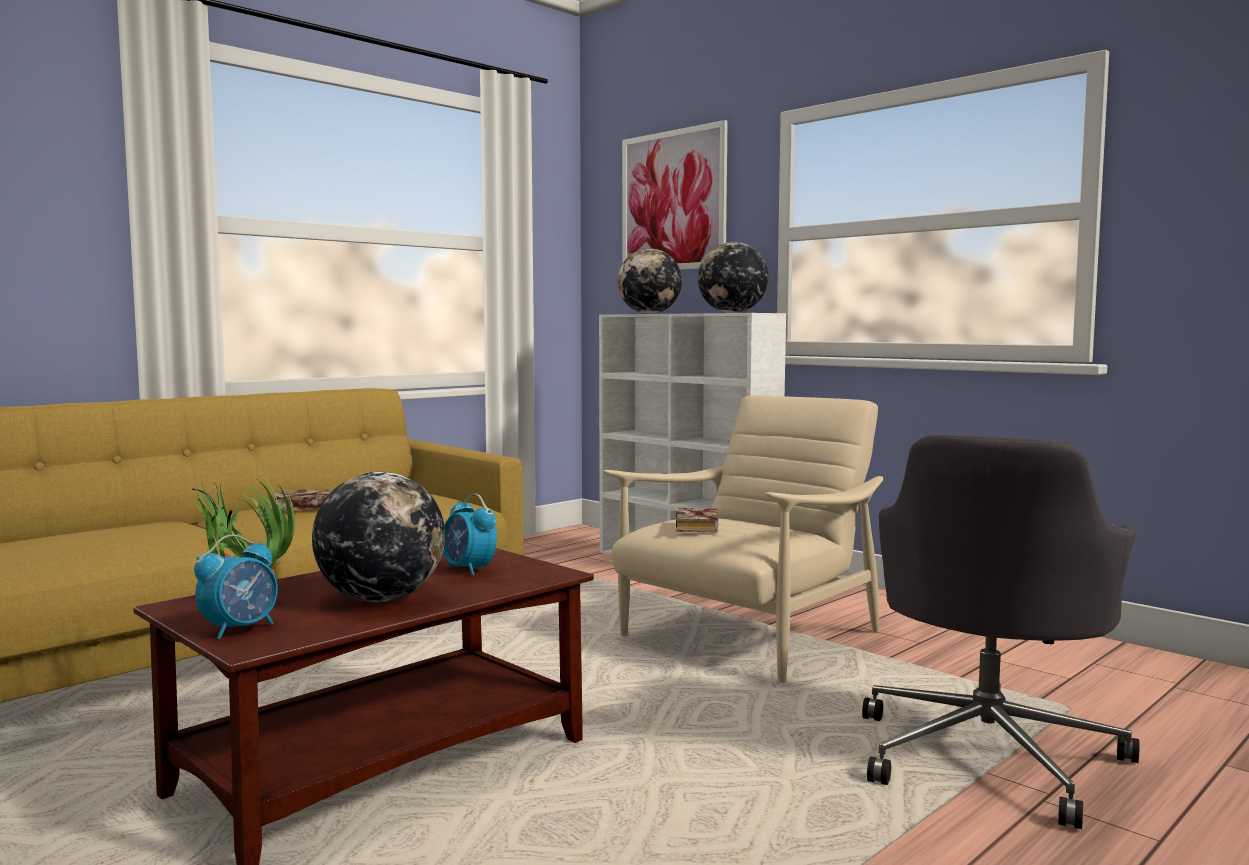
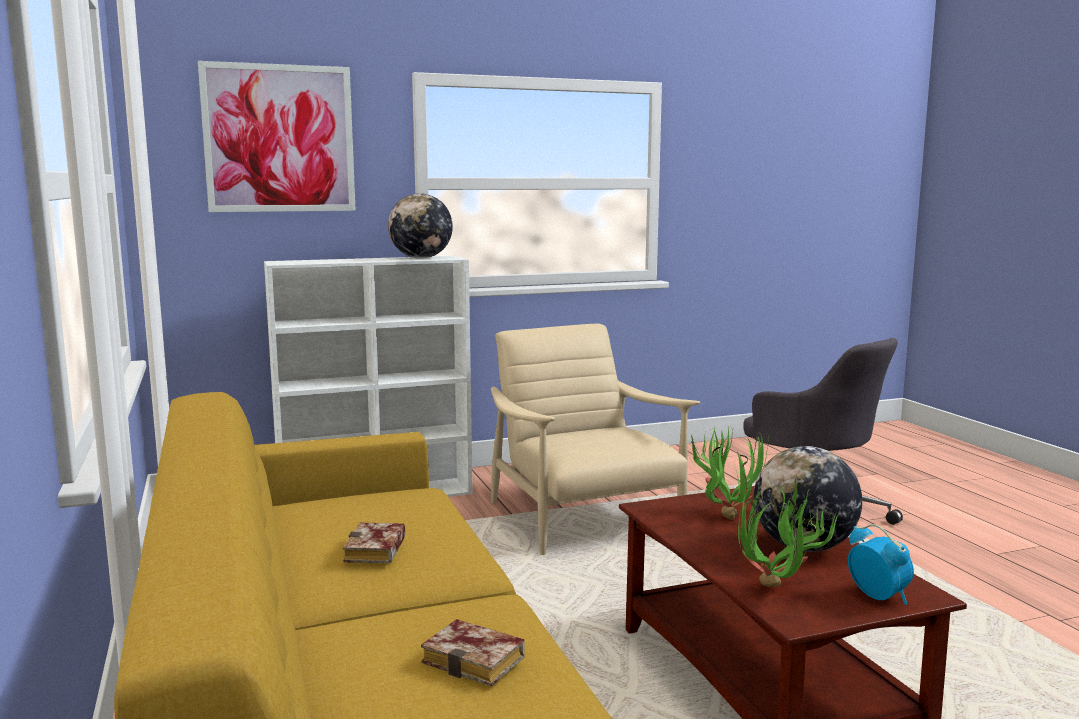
camera: 65 degrees left, 5 degrees up
alarm clock [443,493,497,576] -> potted plant [685,424,768,520]
globe [618,248,682,314] -> none
book [676,508,718,532] -> book moved to [421,619,525,686]

